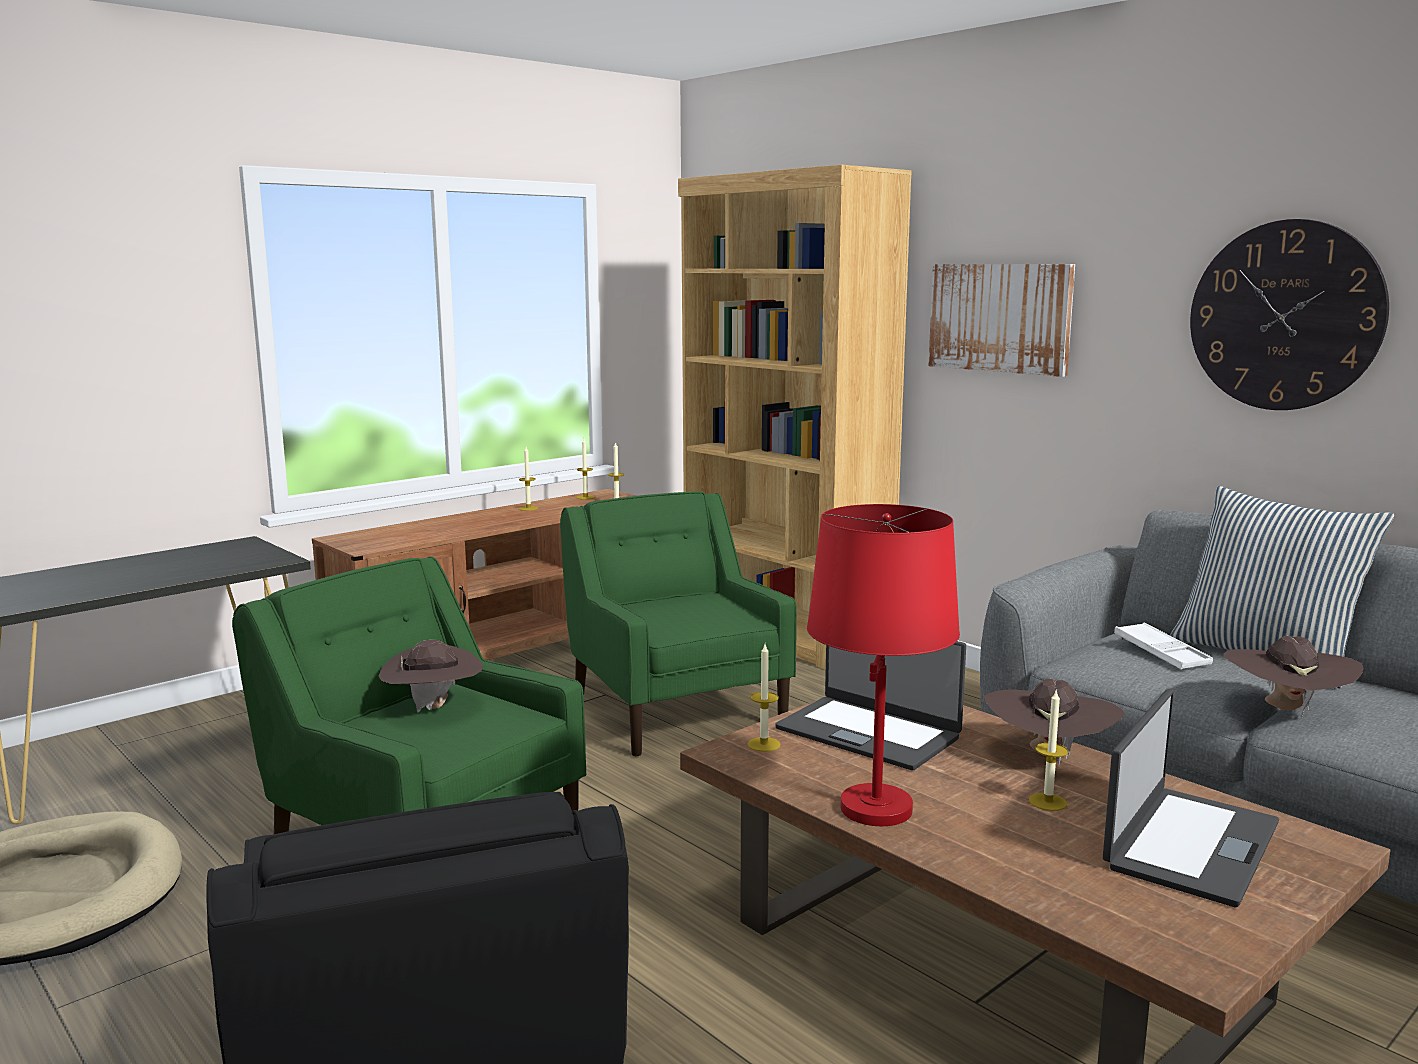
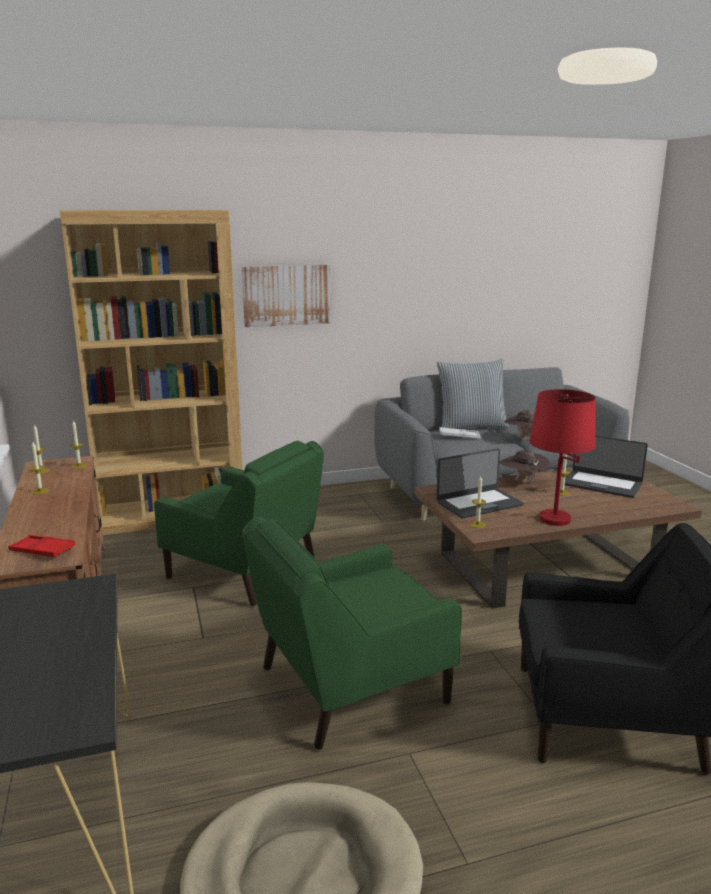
camera: 65 degrees left, 5 degrees up
brown hat [379,640,483,713] -> none
green armchair [560,491,797,757] -> green armchair turned 150 degrees counterclockwise [154,441,324,606]
laptop [1103,689,1279,907] -> laptop turned 150 degrees clockwise [565,435,648,498]
wall clock [1190,219,1389,410] -> none
none -> red tray [8,535,76,558]

